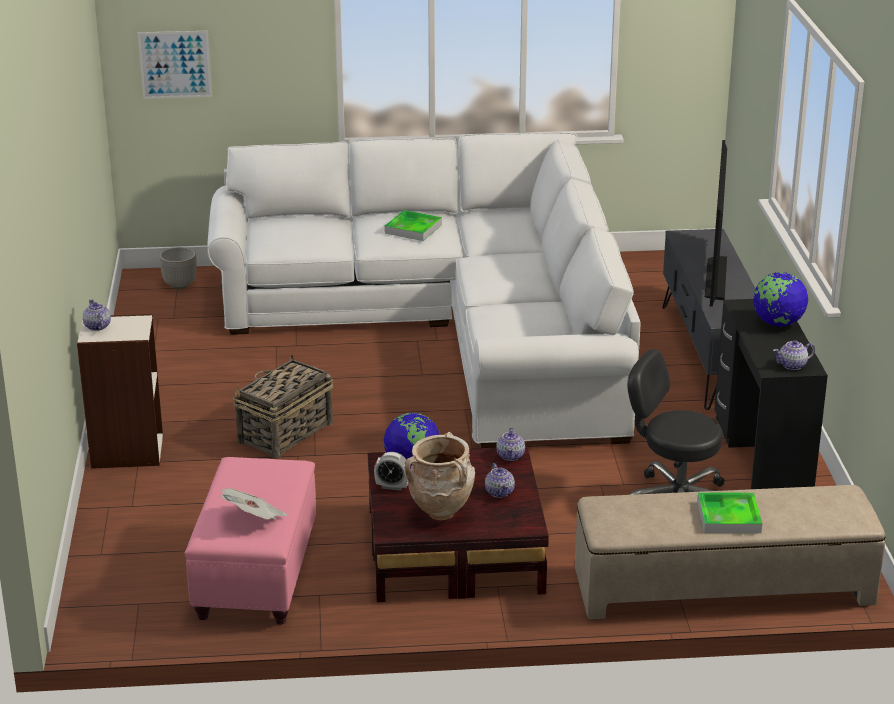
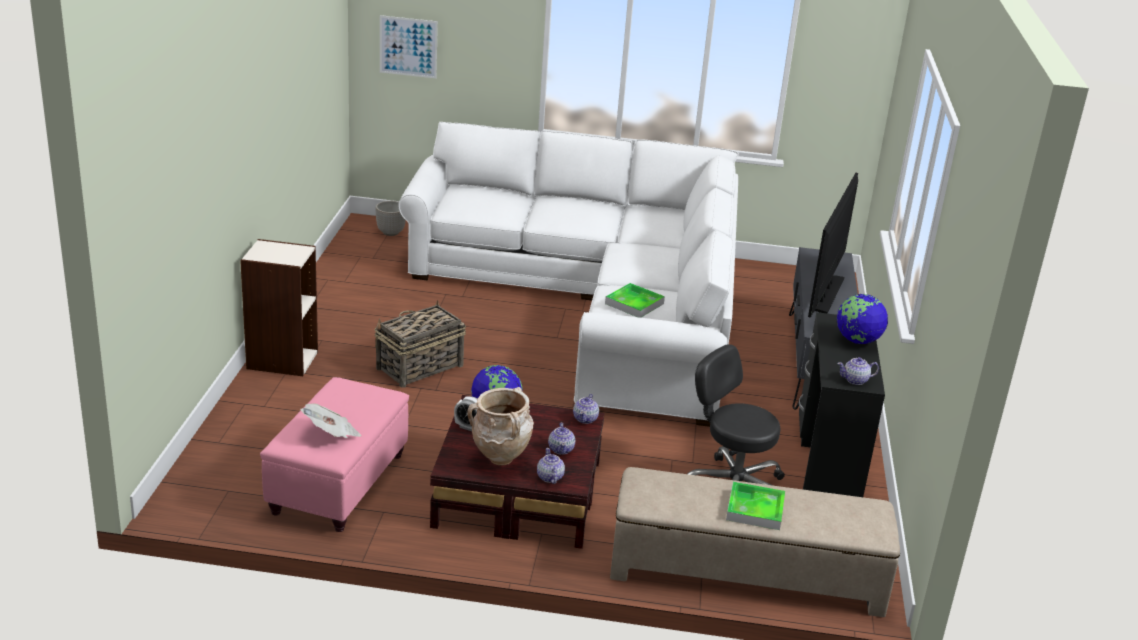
camera: 10 degrees right, 0 degrees up
teapot [83,299,111,331] -> teapot moved to [537,448,565,484]
tray [385,210,442,241] -> tray moved to [605,283,665,318]

